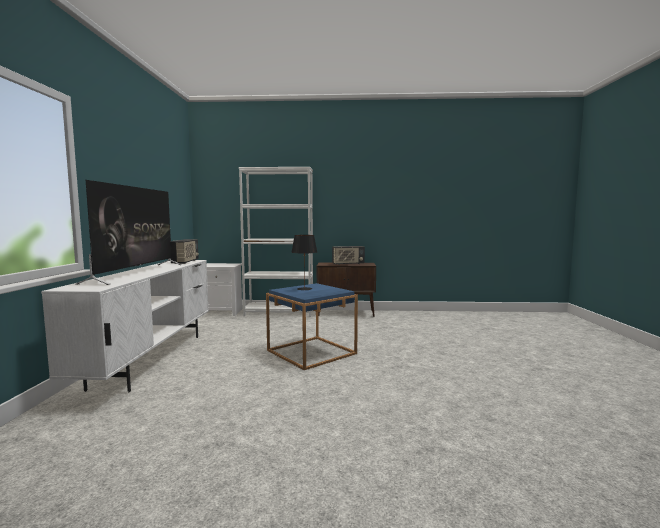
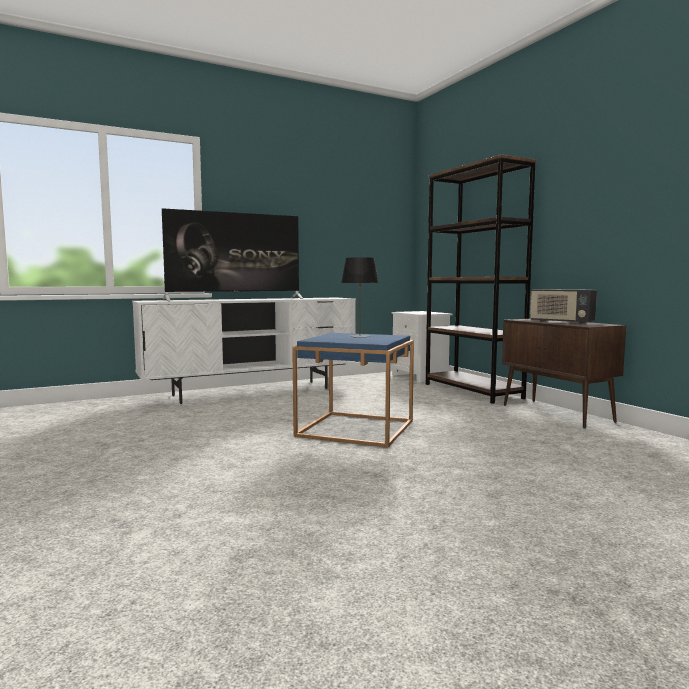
camera: 60 degrees right, 0 degrees up
radio [171,239,199,264] -> none
white bookcase [239,167,313,317] -> brown bookcase [426,154,536,404]

